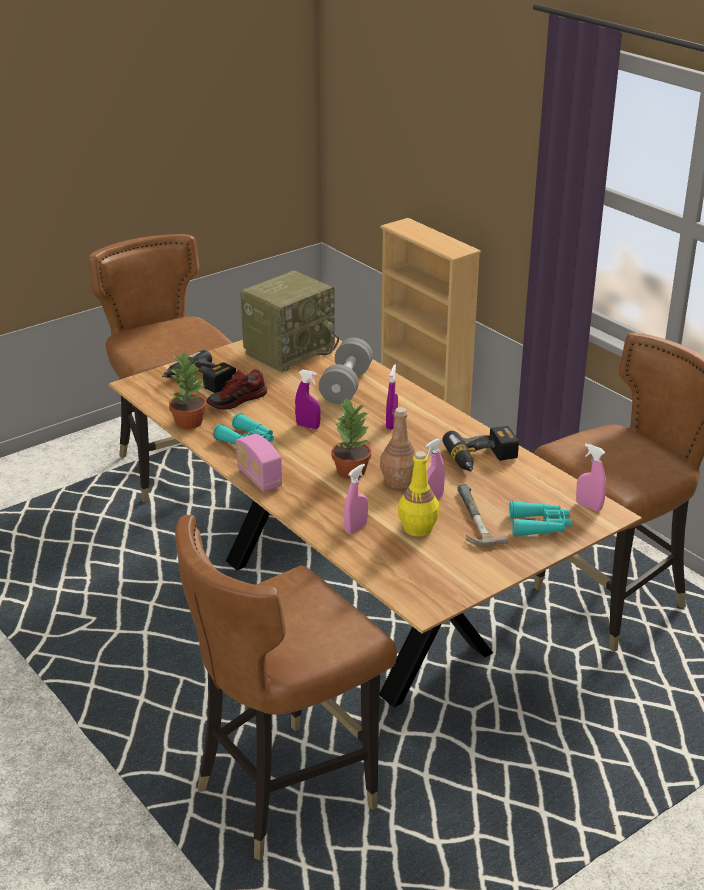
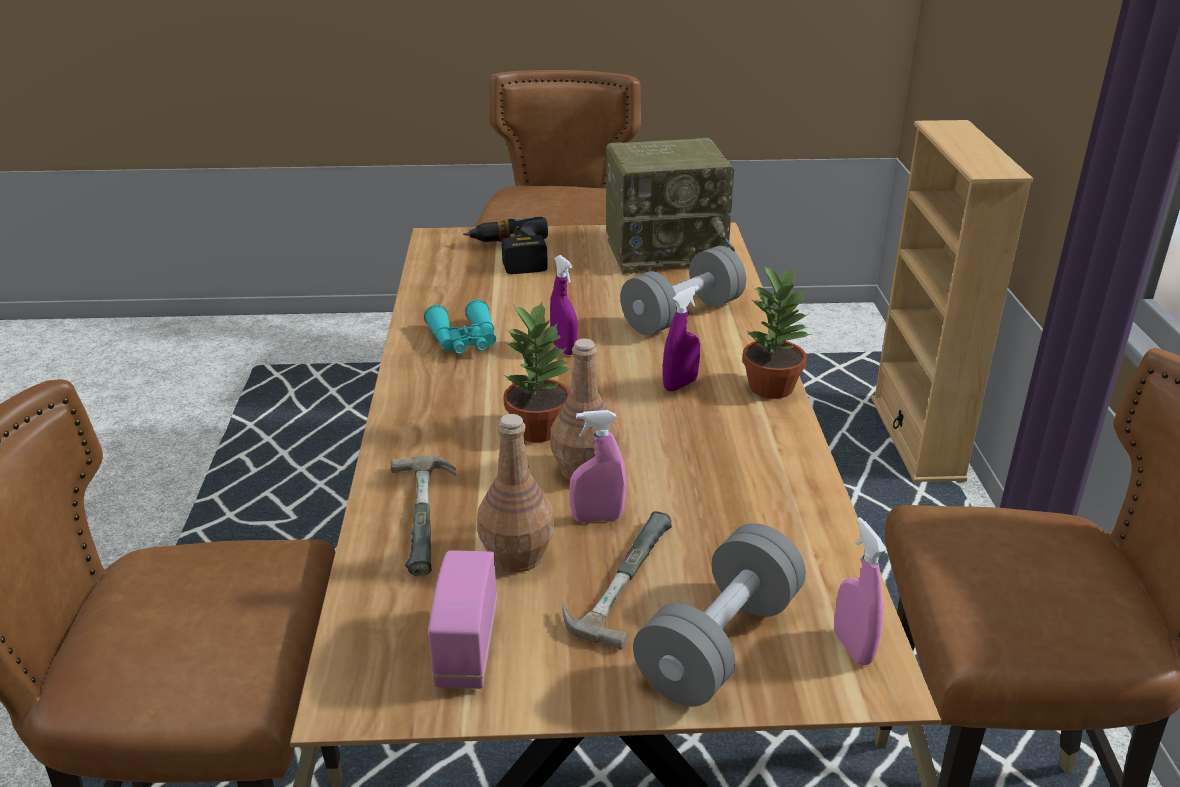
camera: 35 degrees right, 0 degrees up
potted plant [169,351,207,429] -> potted plant moved to [743,265,811,399]
shoe [207,369,267,410] -> none
radio [236,434,282,492] -> radio moved to [428,550,497,689]
pink spray bottle [344,463,368,534] -> hammer [391,456,457,576]
yellow bottle [398,451,439,537] -> brown bottle [477,414,554,572]
power drill [443,426,519,472] -> none
turquoise binoculars [509,501,572,537] -> grey dumbbell [633,523,806,706]

